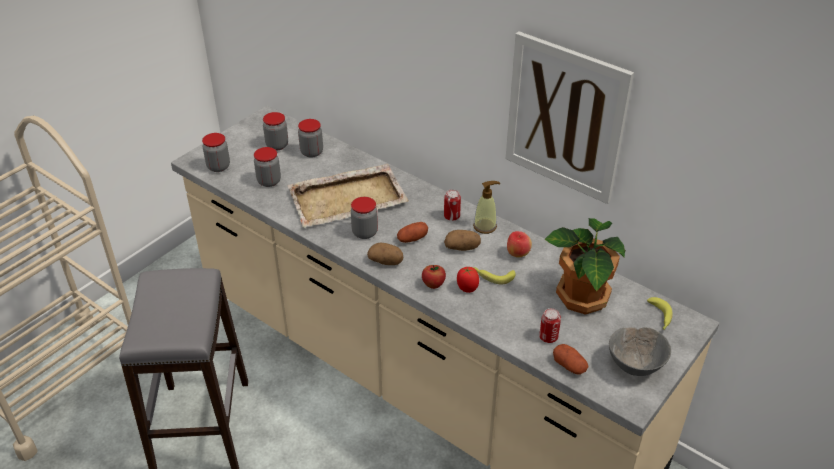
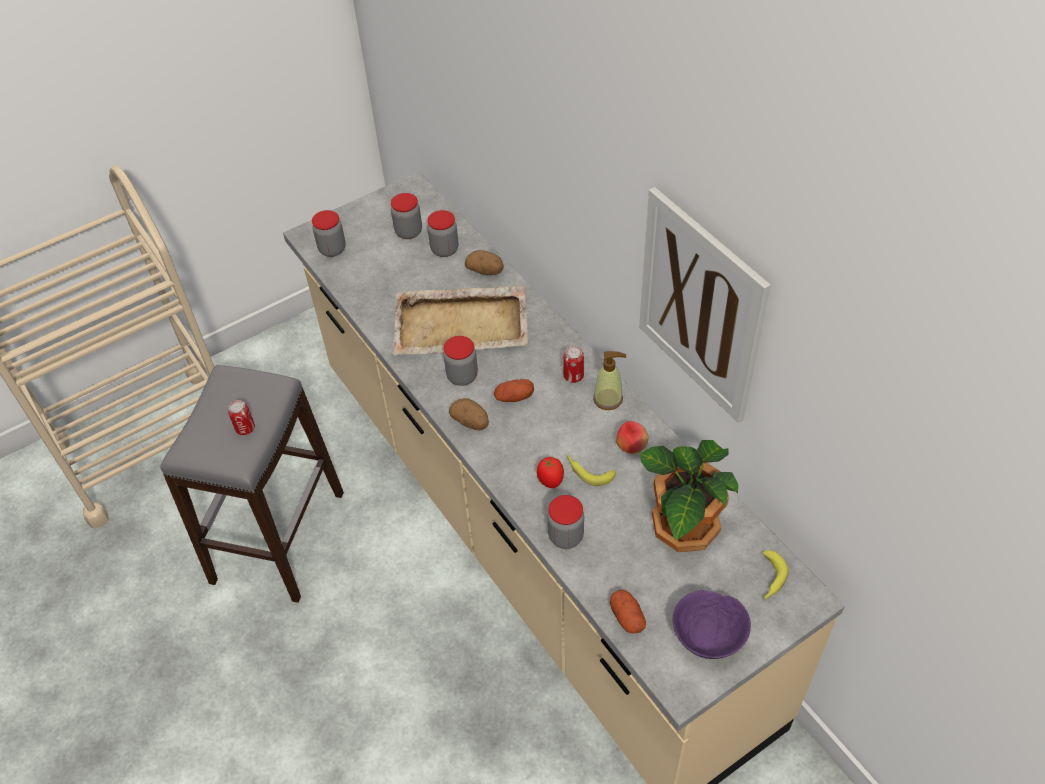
camera: 20 degrees right, 10 degrees up
jar [254,147,281,187] -> jar moved to [547,495,584,549]
apple [422,265,446,289] -> none
potato [444,230,481,251] -> potato moved to [465,250,504,275]
can [539,308,561,343] -> can moved to [228,400,255,435]
grey bowl [609,327,671,376] -> purple bowl [672,590,751,659]

